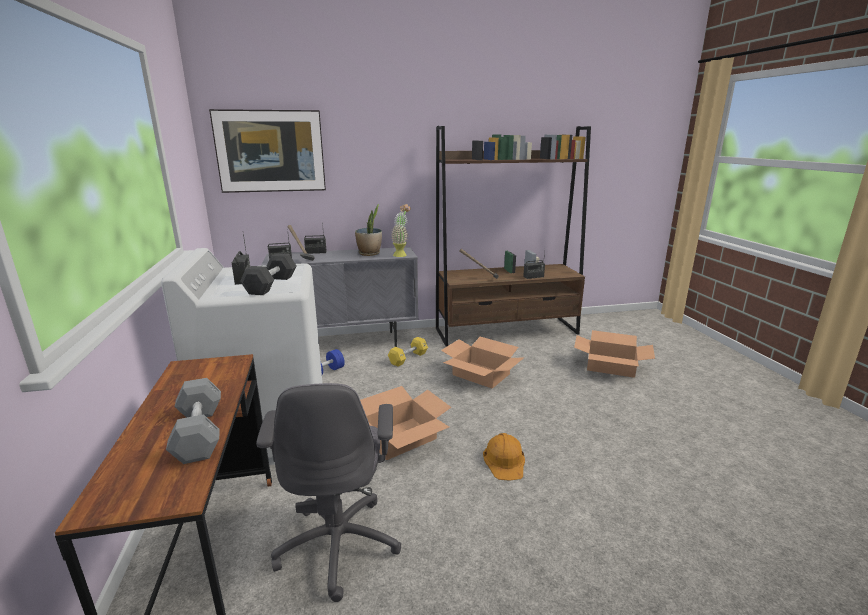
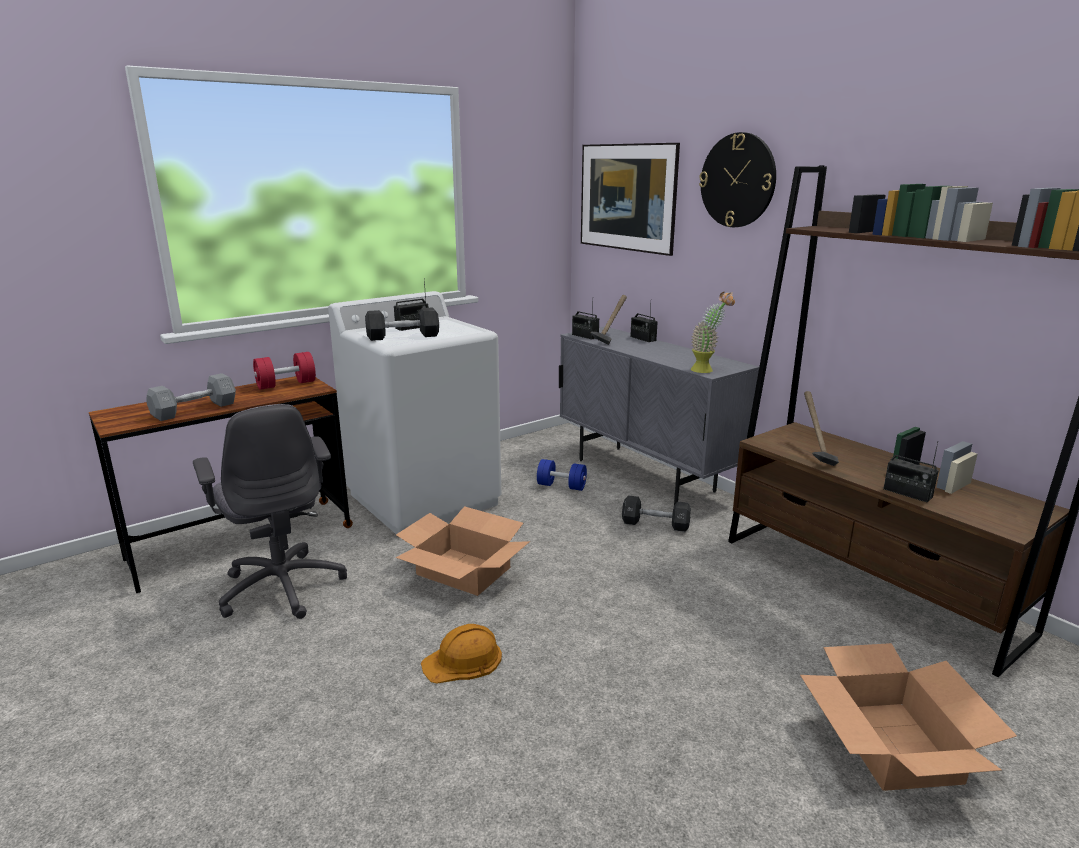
camera: 65 degrees right, 0 degrees up
grey office chair [256,383,402,602] -> grey office chair turned 90 degrees counterclockwise [193,404,347,619]
potted plant [355,204,382,256] -> none
yellow dumbbell [388,337,428,367] -> black dumbbell [622,495,691,532]
cardboard box [441,337,524,388] -> none
none -> red dumbbell [253,352,316,390]
none -> wall clock [699,132,776,227]

